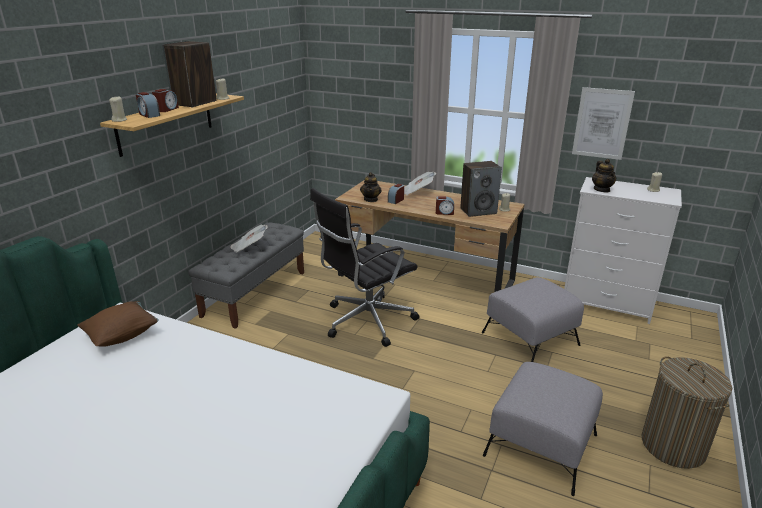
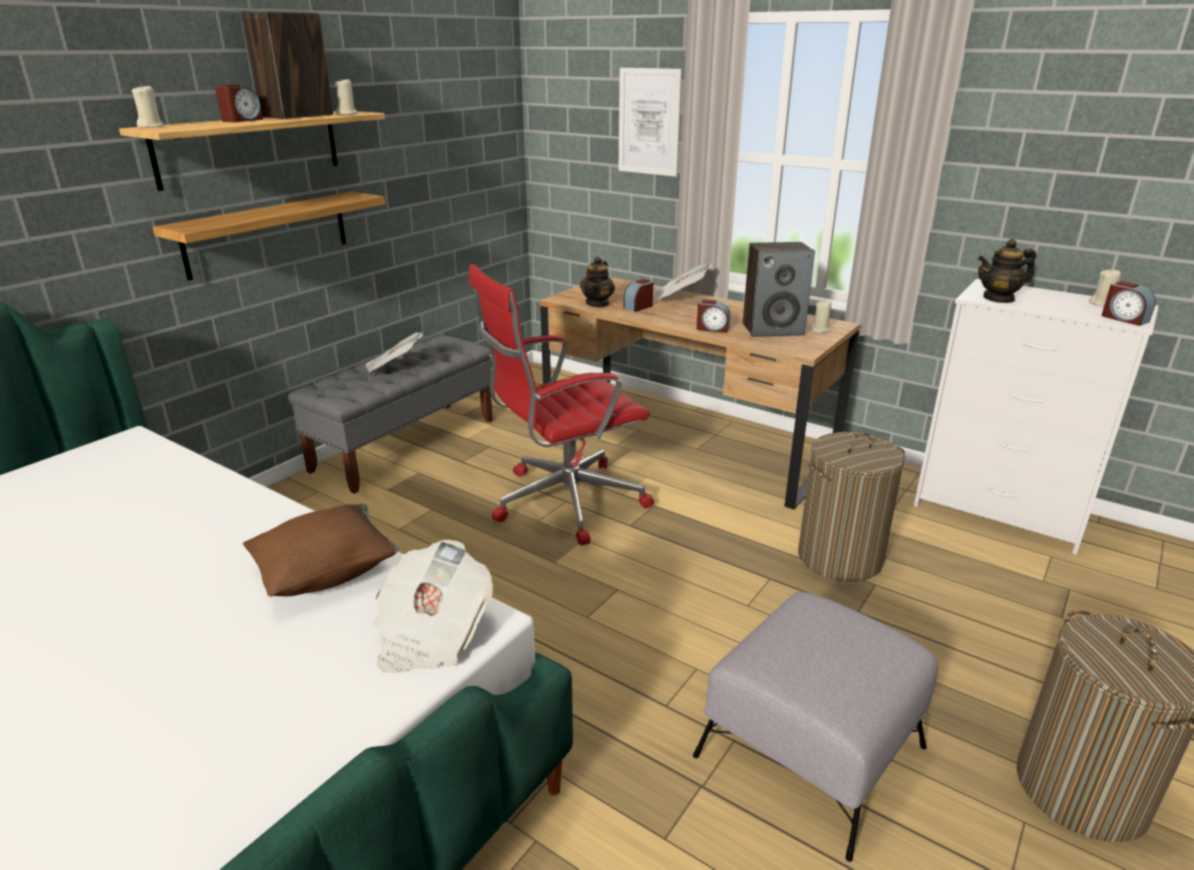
camera: 10 degrees right, 0 degrees up
brown pillow [77,301,159,347] -> brown pillow moved to [243,504,399,597]
alarm clock [136,92,160,118] -> alarm clock moved to [1102,281,1156,326]
black office chair [310,188,420,347] -> red office chair [469,264,654,545]
grey ottoman [482,277,584,362] -> laundry basket [798,432,905,582]
picture [572,87,635,160] -> picture moved to [619,68,682,177]
teapot [592,159,617,192] -> teapot turned 75 degrees clockwise [978,239,1037,303]
none -> shelf [153,192,385,281]
none -> newspaper [373,540,493,673]

